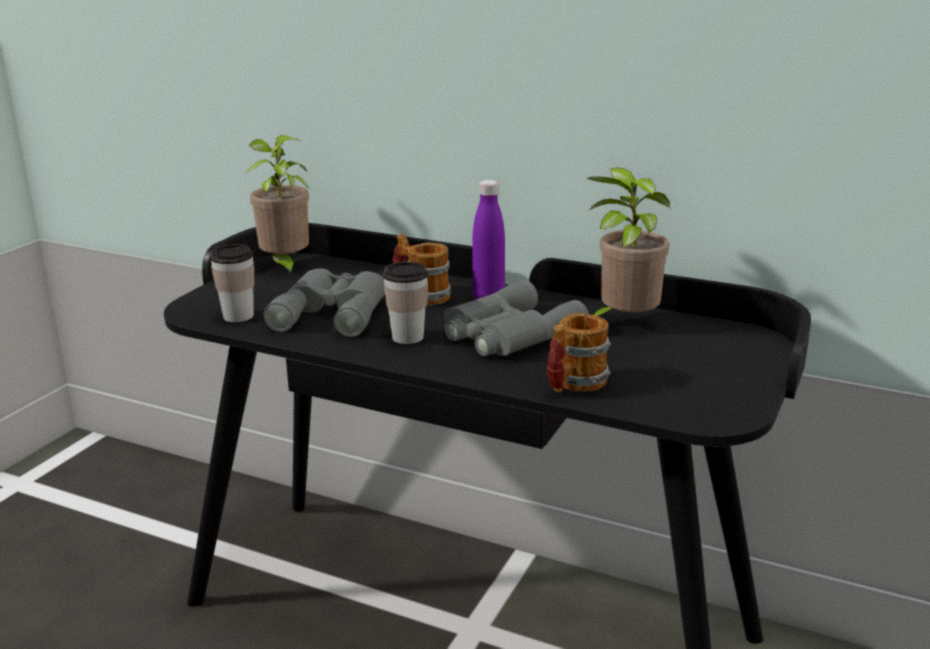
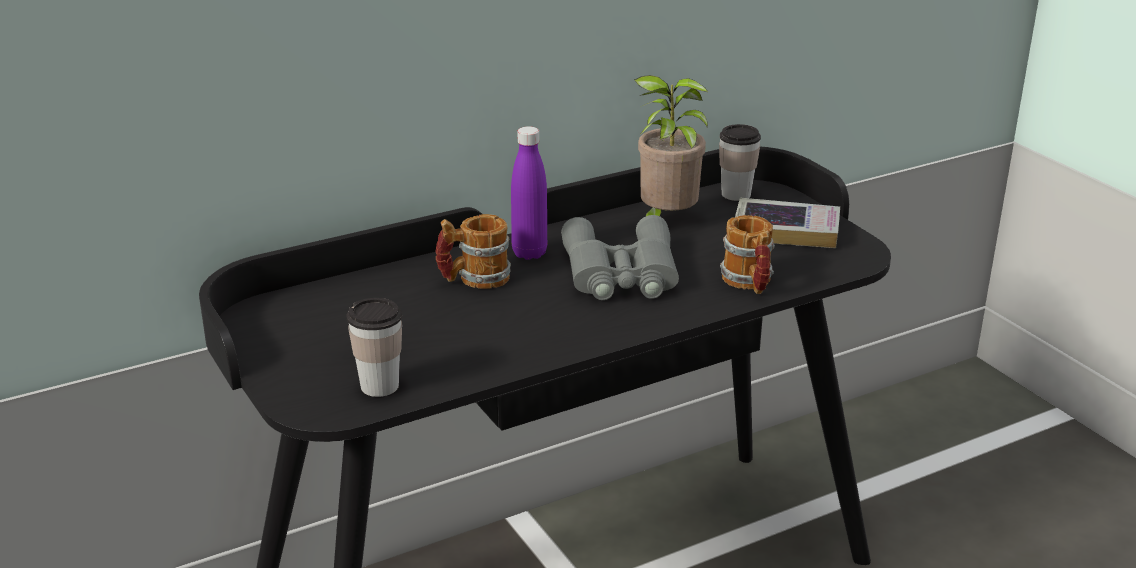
camera: 55 degrees left, 5 degrees up
potted plant [245,135,309,278] -> none
grey binoculars [263,268,385,337] -> none
cup [382,262,428,344] -> cup moved to [719,124,761,201]
none -> book [735,198,840,248]

